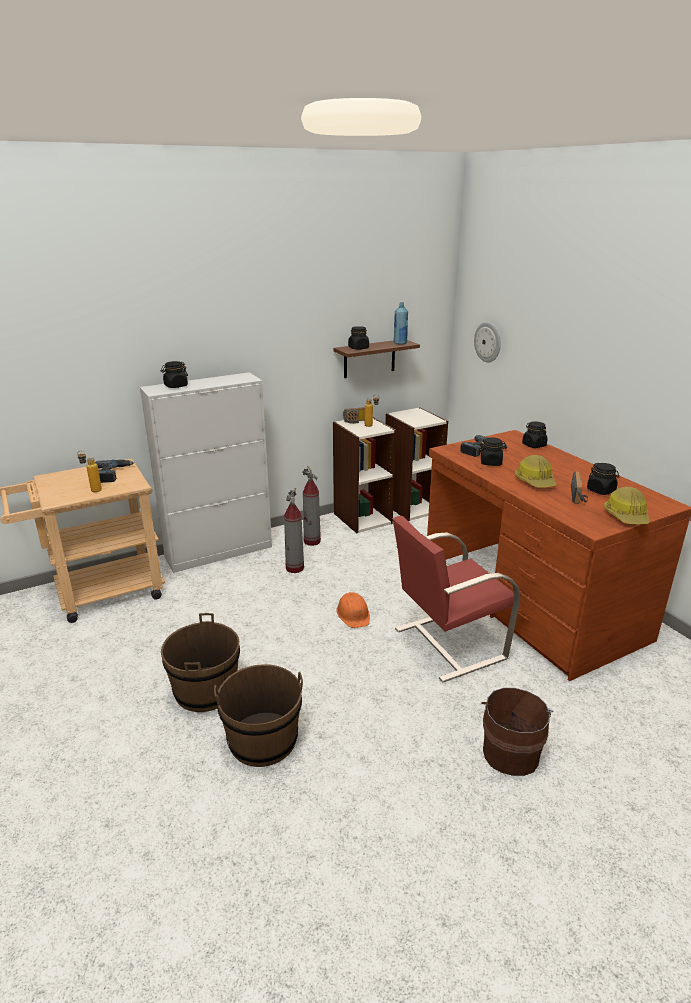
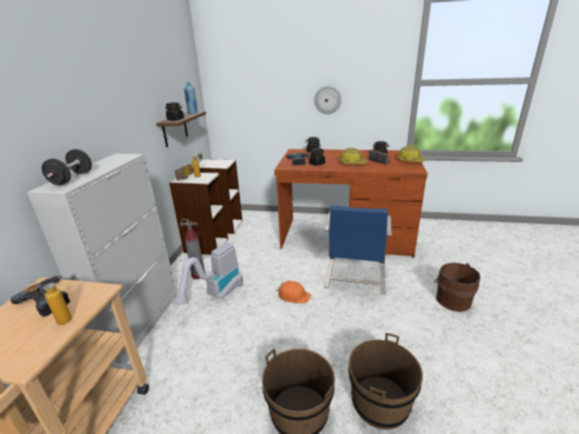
camera: 50 degrees left, 0 degrees up
black jar [161,361,188,388] -> black dumbbell [42,149,92,185]
fire extinguisher [284,488,304,573] -> vacuum cleaner [172,242,243,305]
red chair [393,515,521,682] -> blue chair [324,205,392,294]
wall clock [474,322,501,363] -> wall clock moved to [314,86,342,114]

